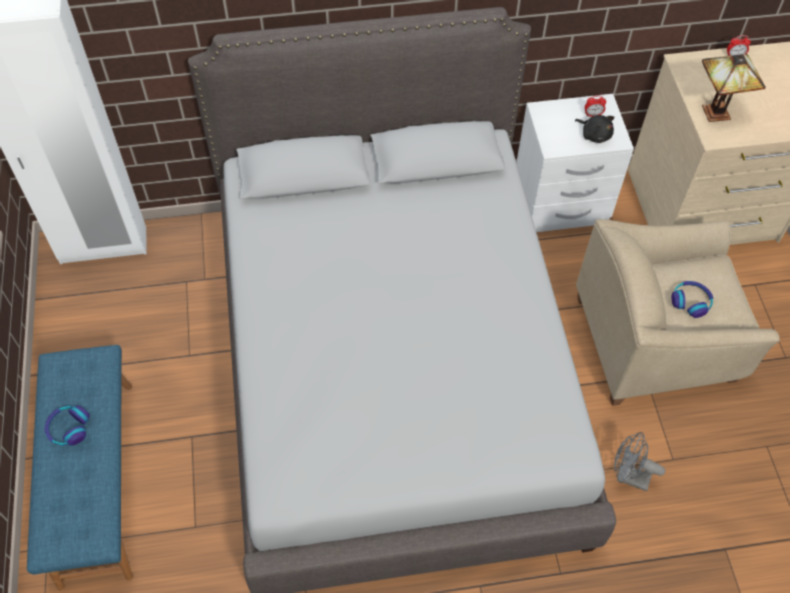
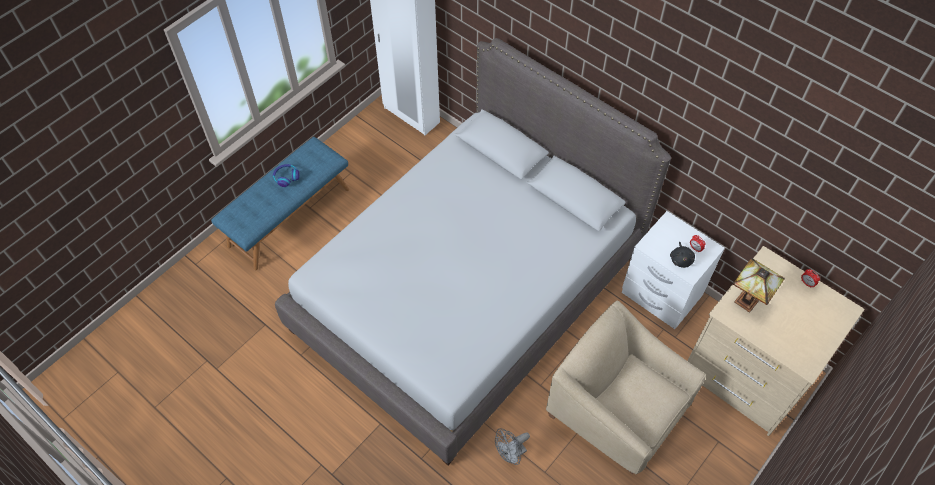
camera: 50 degrees right, 0 degrees up
grey fan [614,432,665,491] -> grey fan turned 105 degrees counterclockwise [495,428,530,465]
headphones [672,281,713,318] -> none

